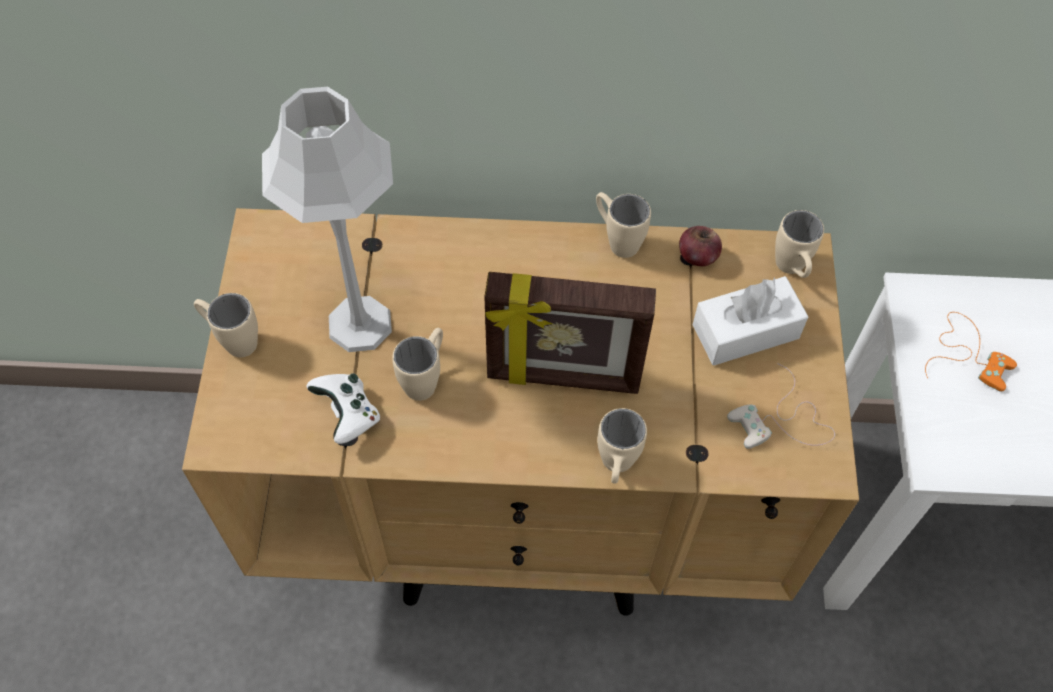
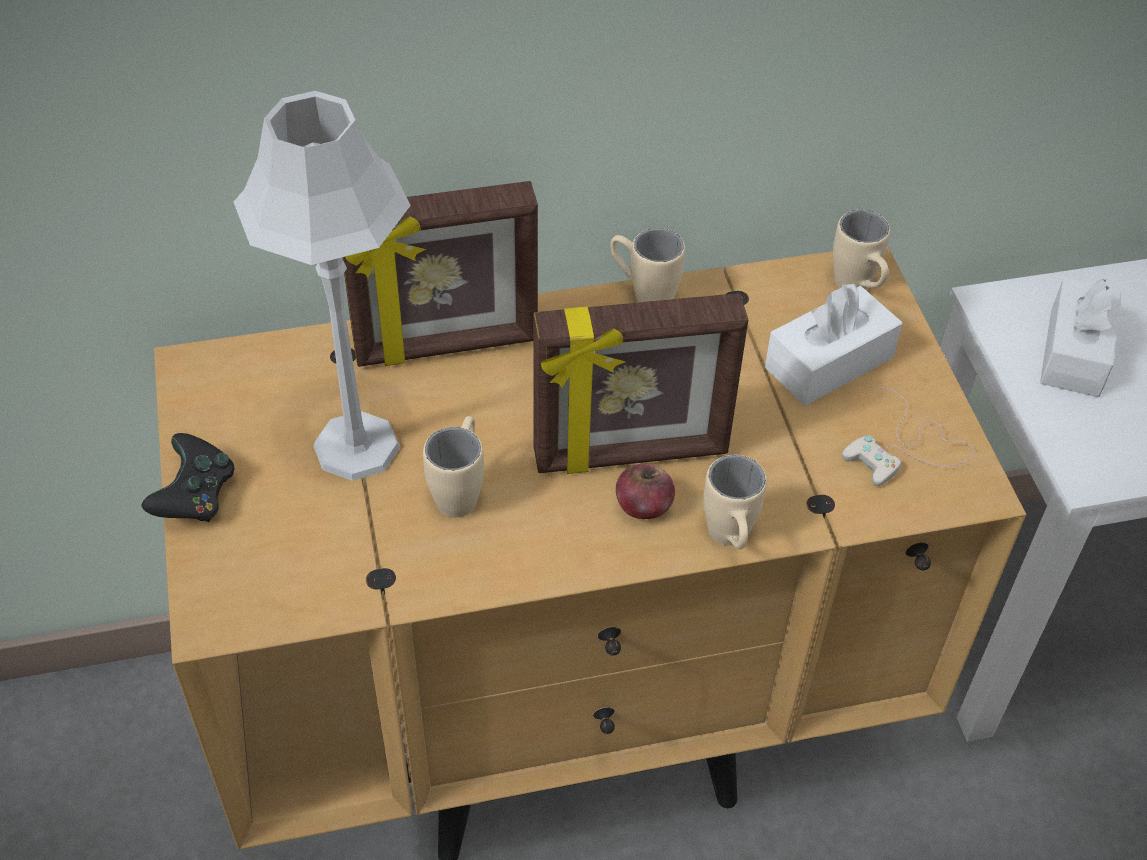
camera: 15 degrees left, 10 degrees down
beige mug [194,293,258,357] -> black game controller [141,433,234,522]
white game controller [307,373,380,444] -> none
apple [679,226,722,266] -> apple moved to [616,464,675,519]
orange game controller [925,312,1017,392] -> white tissue box [1040,278,1122,397]
none -> picture frame [343,181,538,367]

